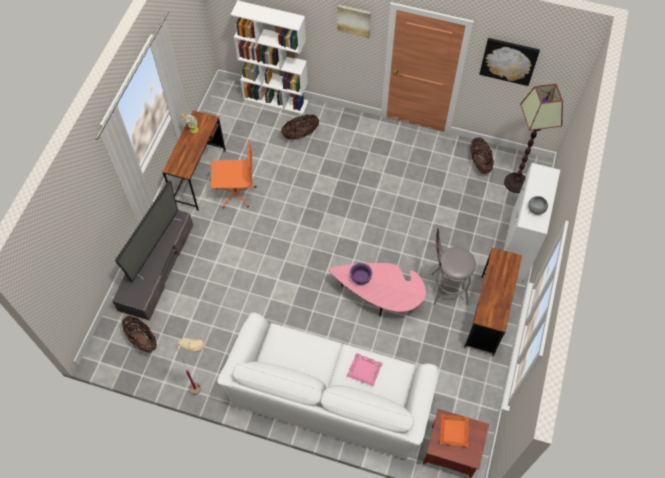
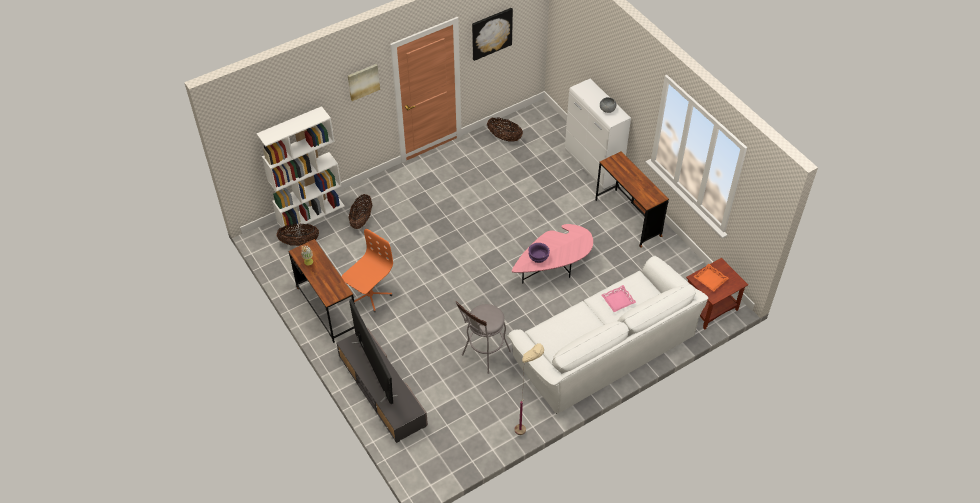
camera: 50 degrees left, 10 degrees down
basket [122,316,157,353] -> basket moved to [276,224,319,246]
grey stool [431,228,476,305] -> grey stool moved to [456,301,511,374]
floor lamp [504,84,563,193] -> none

